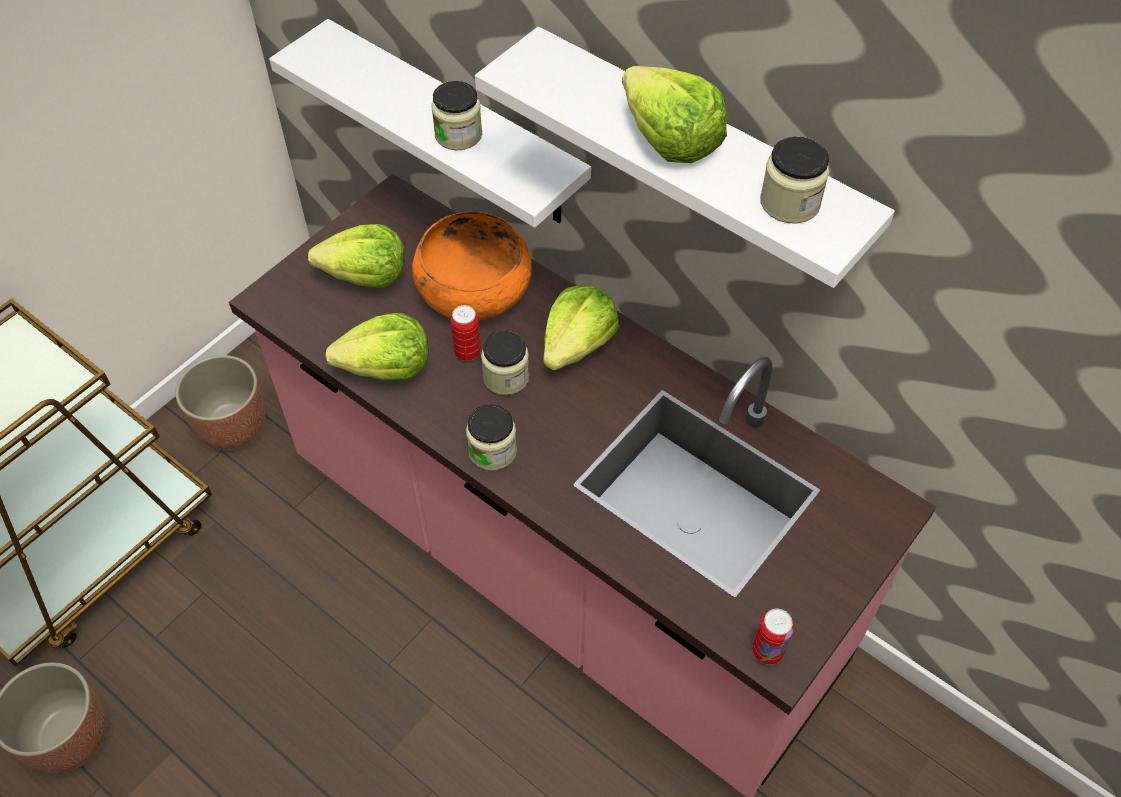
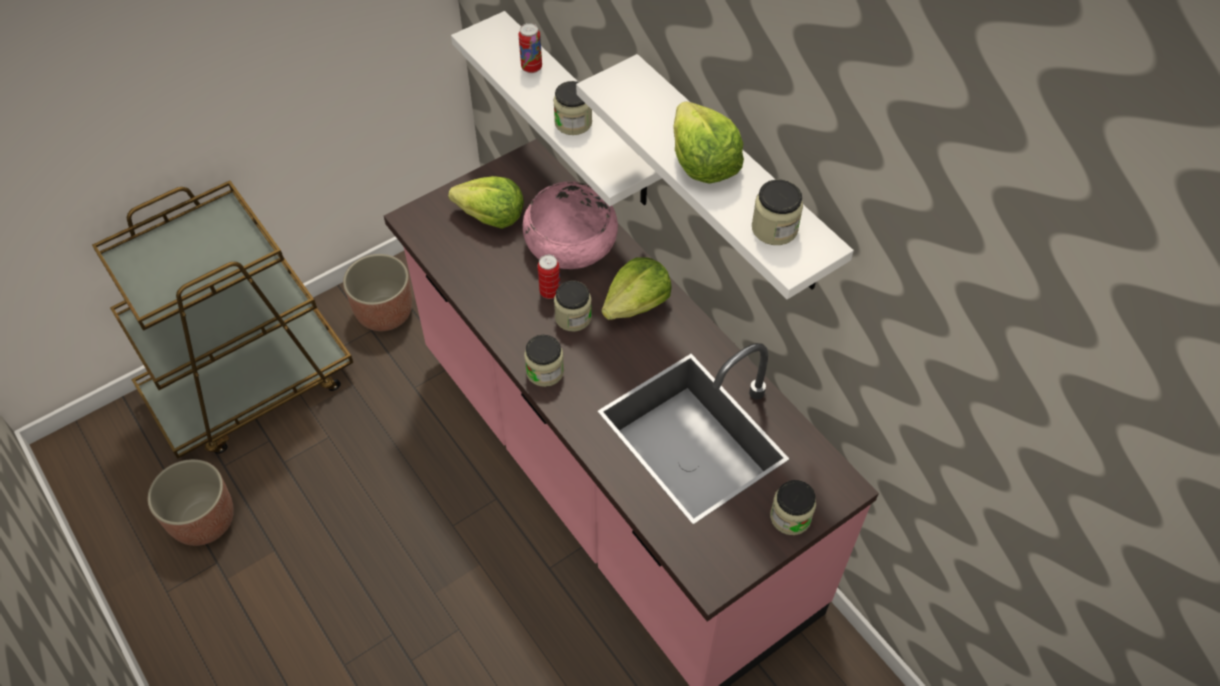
camera: 15 degrees right, 0 degrees up
lettuce [325,313,428,380] -> none
orange bowl [412,211,531,320] -> pink bowl [523,182,618,269]
can [752,609,794,665] -> can moved to [519,23,542,73]
none -> jar [770,480,816,535]

